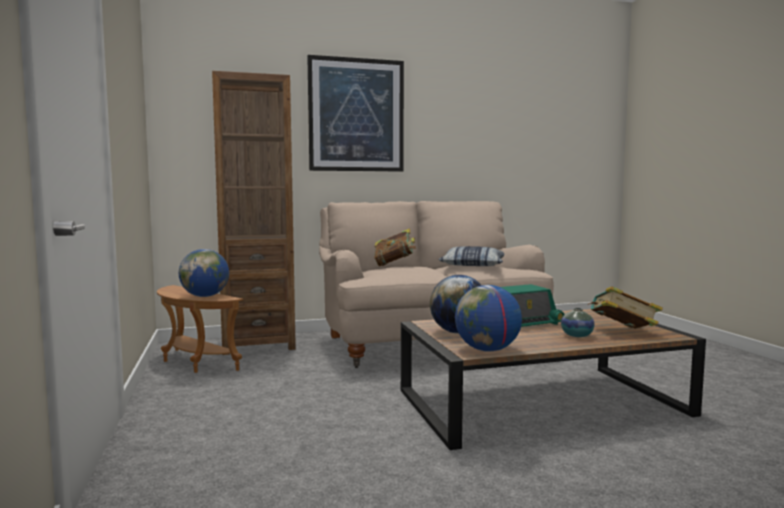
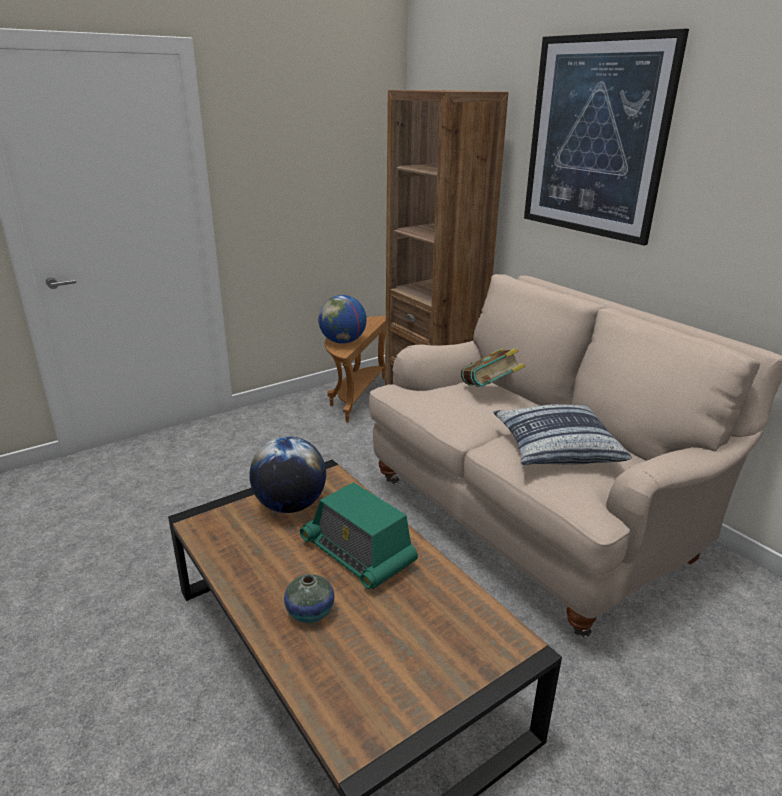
camera: 70 degrees right, 20 degrees up
globe [455,285,522,352] -> none
book [589,286,663,329] -> none

